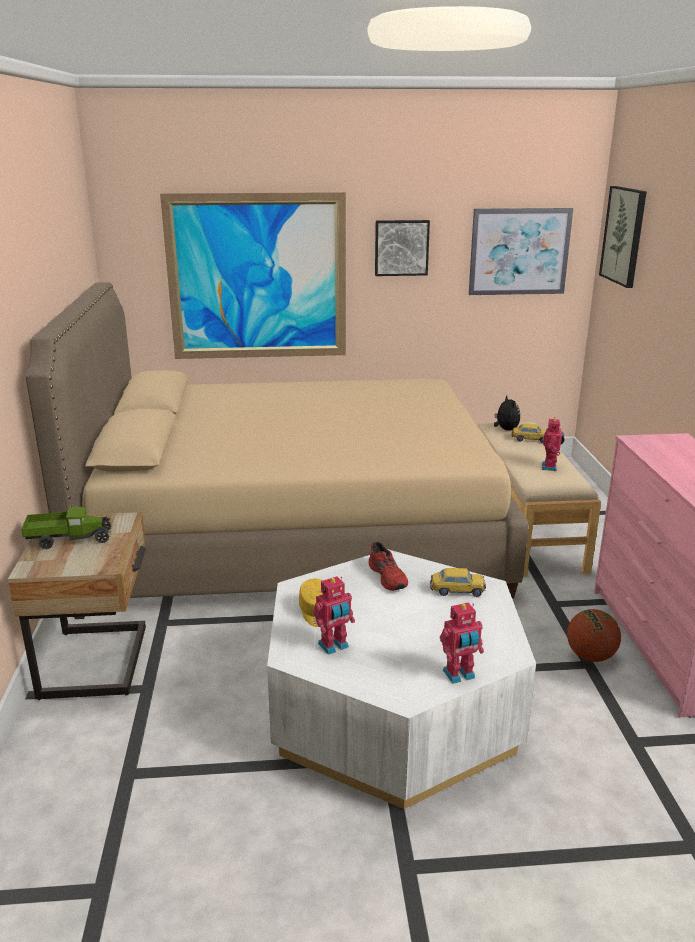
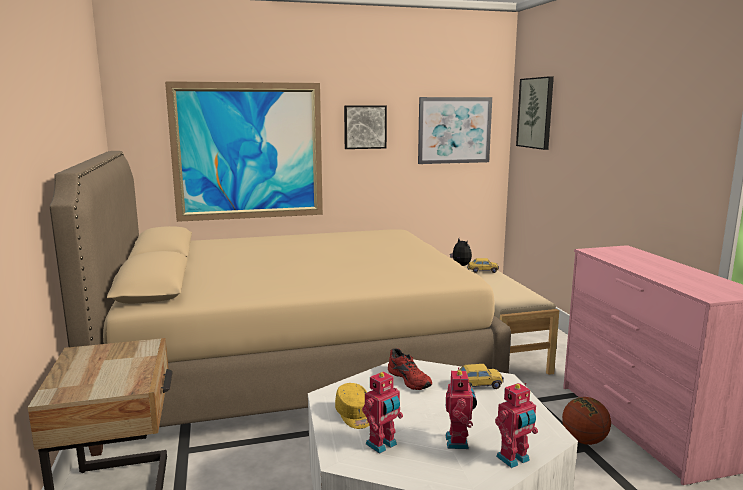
camera: 10 degrees left, 10 degrees down
toy truck [21,507,112,549] -> none
toy robot [542,417,565,471] -> toy robot moved to [445,367,477,449]

